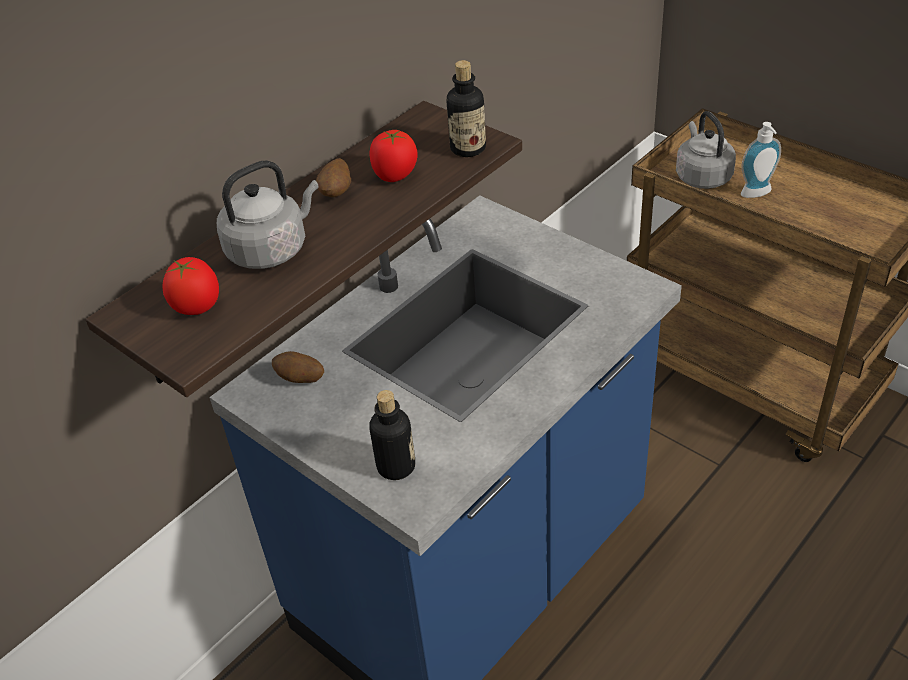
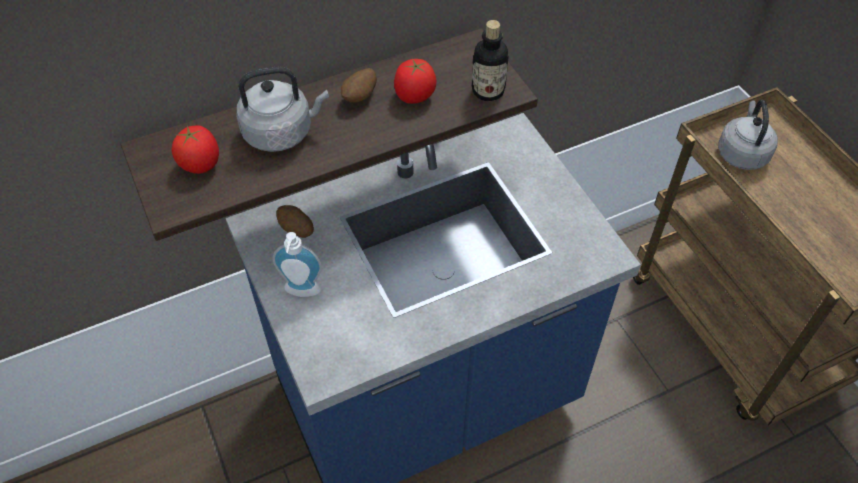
camera: 20 degrees right, 10 degrees up
bottle [370,390,415,480] -> none
soap dispenser [741,122,781,198] -> soap dispenser moved to [273,232,322,297]

